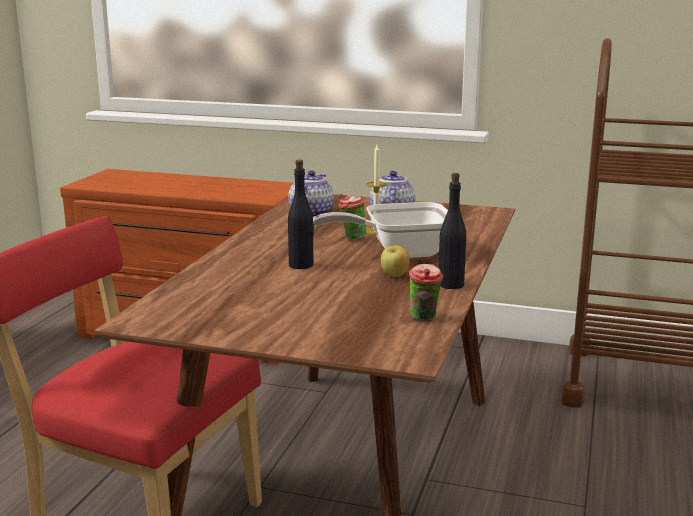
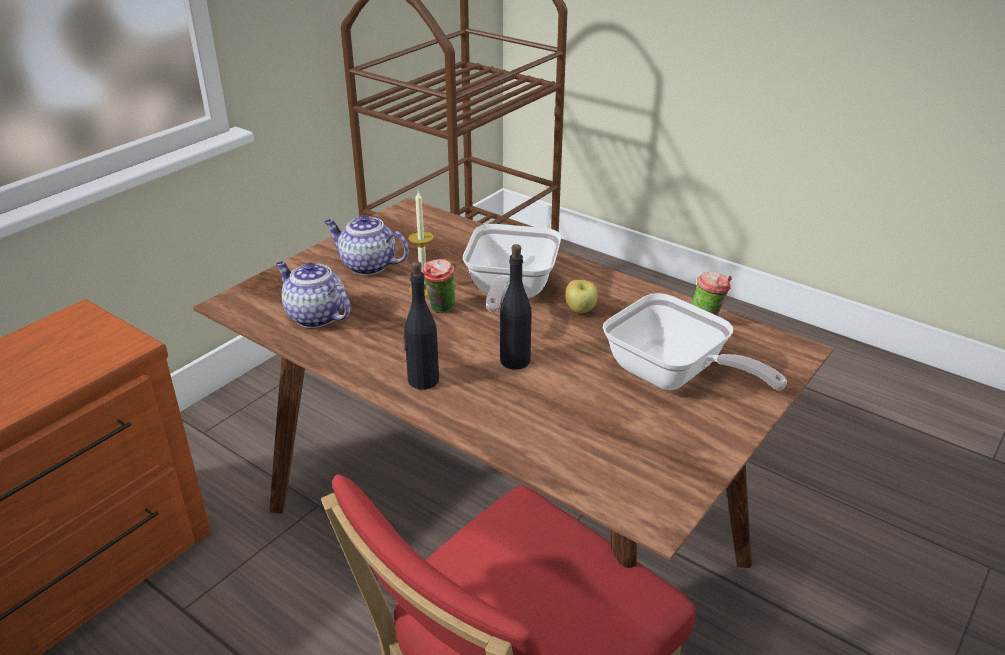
camera: 70 degrees left, 15 degrees up
black bottle [438,173,466,289] -> black bottle moved to [403,262,439,390]
none -> frying pan [603,293,787,391]

